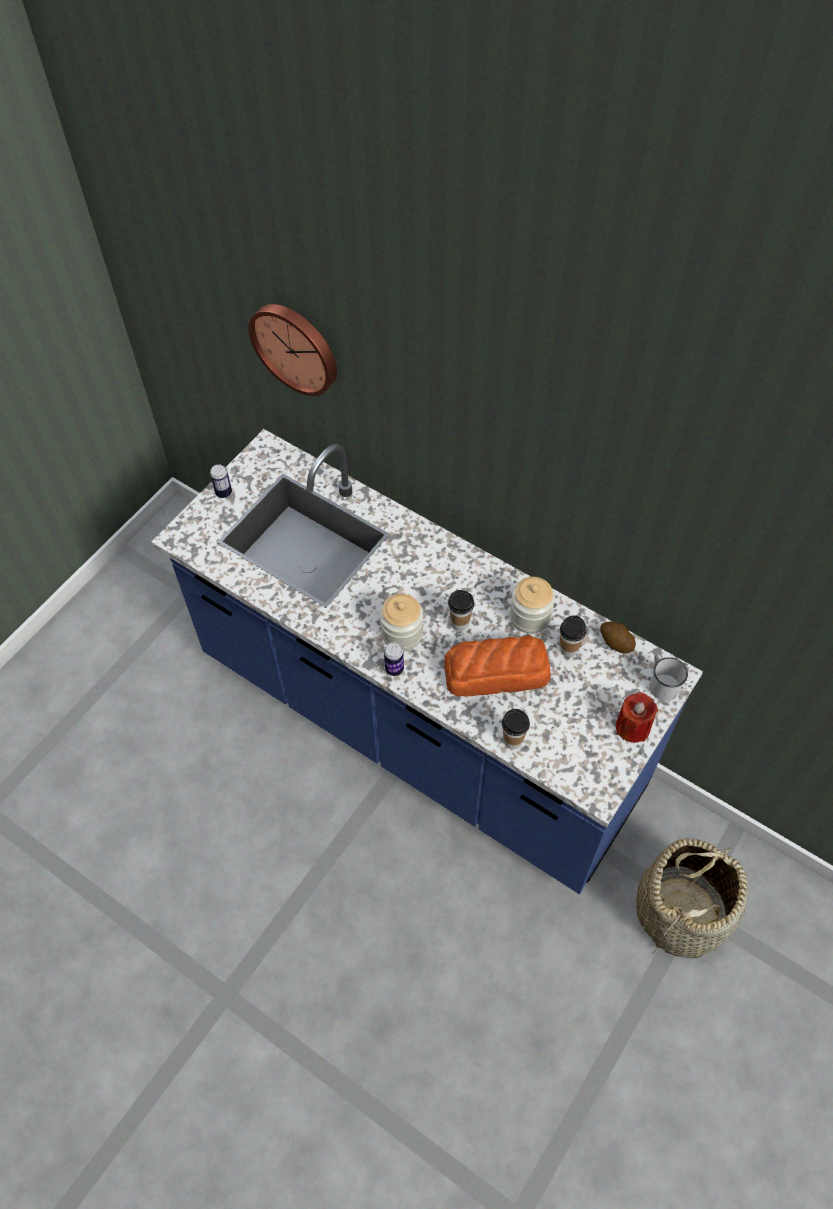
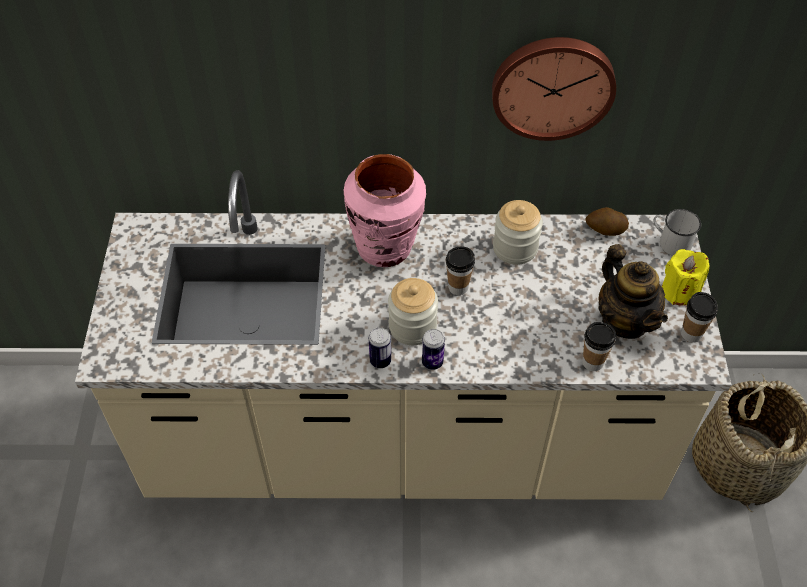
camera: 35 degrees left, 5 degrees down
blue counter [152,429,703,894] -> beige counter [75,170,732,500]
can [210,464,232,498] -> can moved to [369,327,391,368]
wall clock [248,304,337,396] -> wall clock moved to [492,37,616,141]
bread [444,635,551,696] -> none
cup [560,615,586,657] -> cup moved to [681,292,718,343]
red candle [616,692,658,743] -> yellow candle [662,249,709,306]
none -> pink vase [344,154,426,267]
none -> teapot [598,244,668,339]

